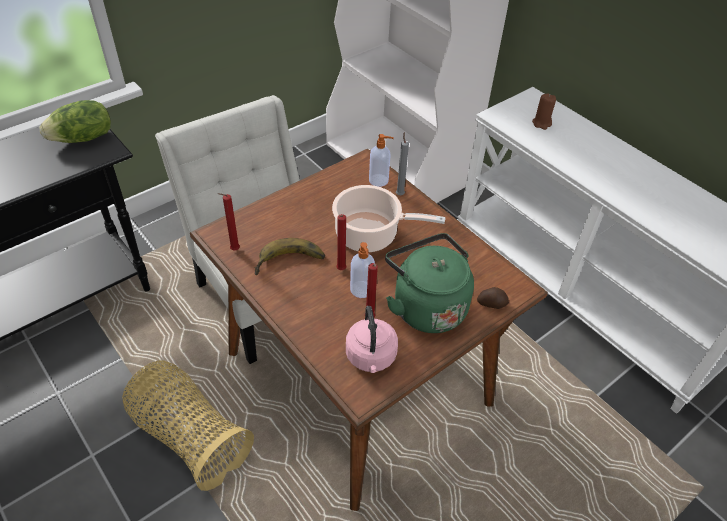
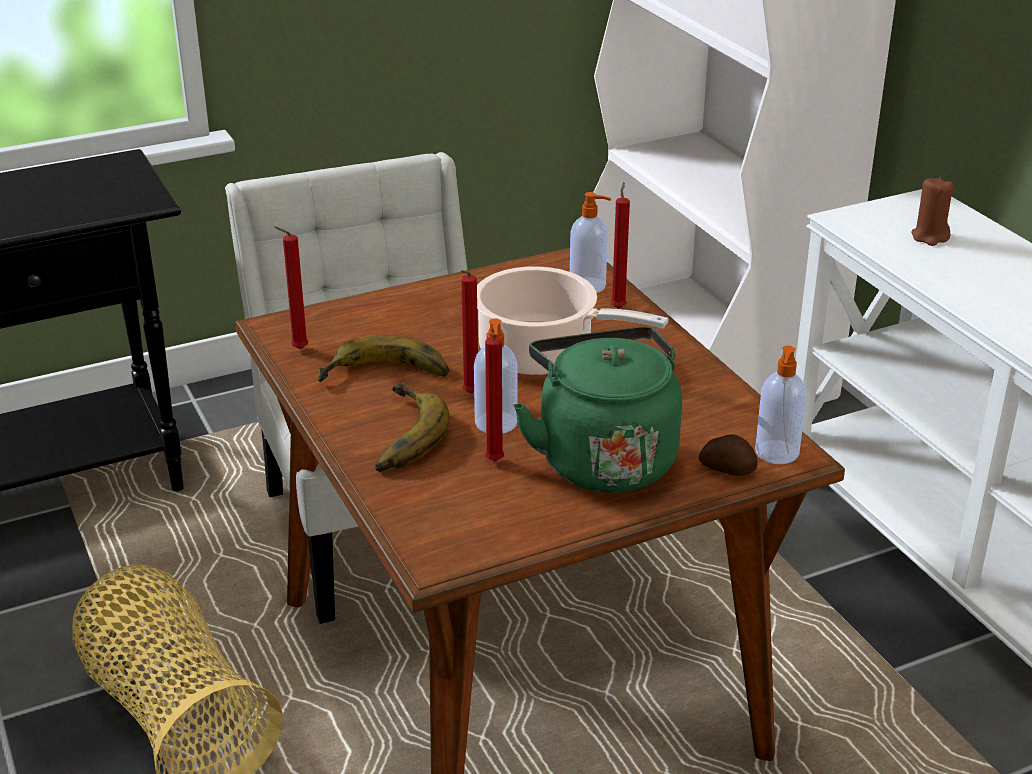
camera: 15 degrees right, 15 degrees down
lettuce [39,100,111,143] -> none
pink kettle [346,306,398,373] -> none
grey candle [396,132,409,195] -> red candle [610,182,630,309]
none -> banana [375,382,450,472]
none -> soap dispenser [755,346,807,464]

